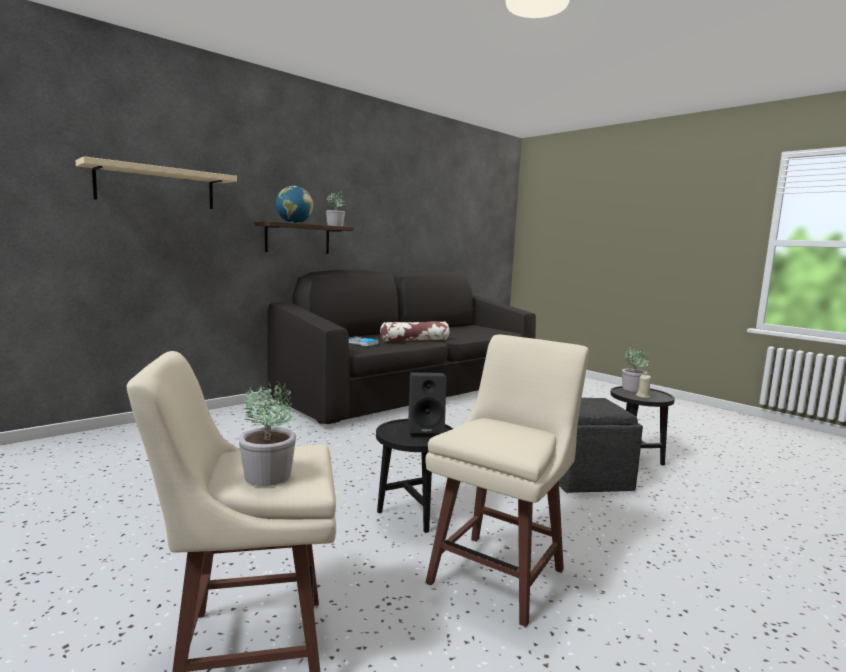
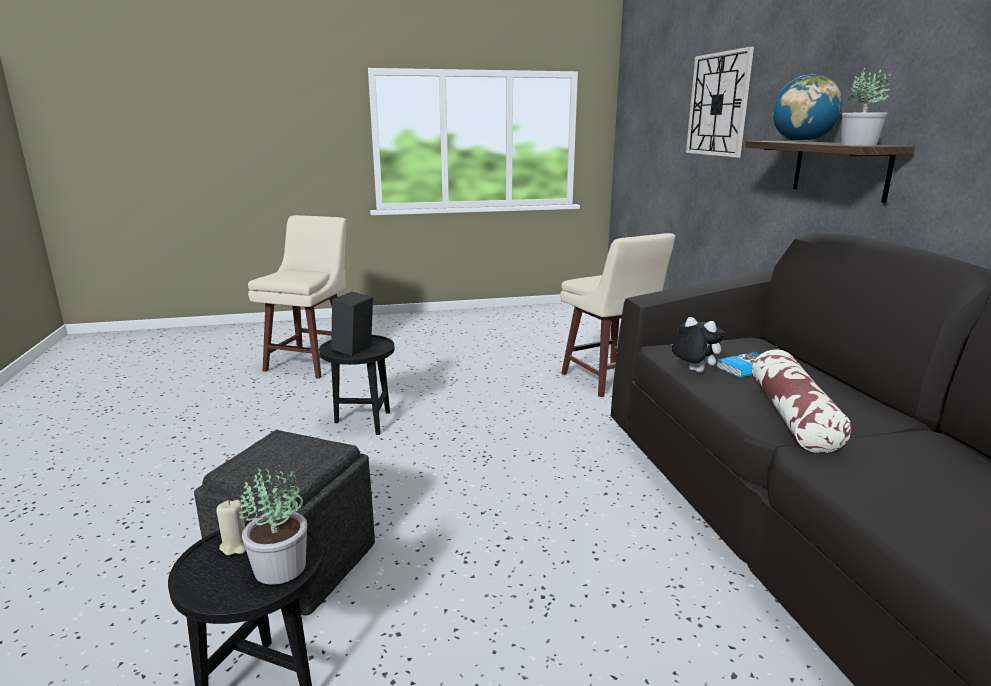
camera: 120 degrees right, 10 degrees up
beige shelf [76,156,237,209] -> wall clock [686,47,754,158]
potted plant [239,381,296,486] -> none
beige stool [425,335,589,627] -> beige stool moved to [560,233,675,397]
none -> plush toy [672,317,725,373]

